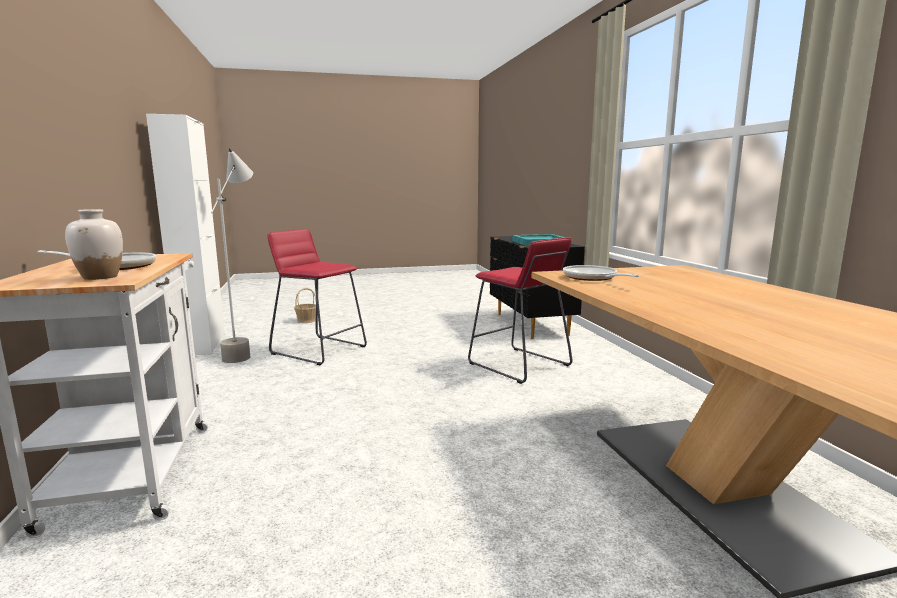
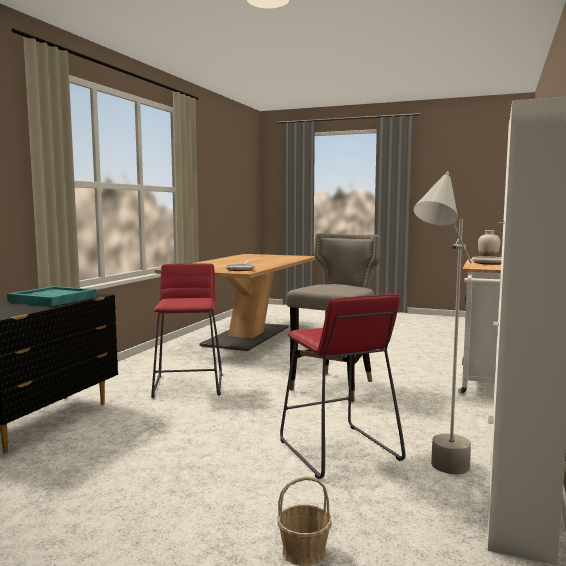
camera: 145 degrees left, 5 degrees down
none -> grey stool [287,233,381,402]

